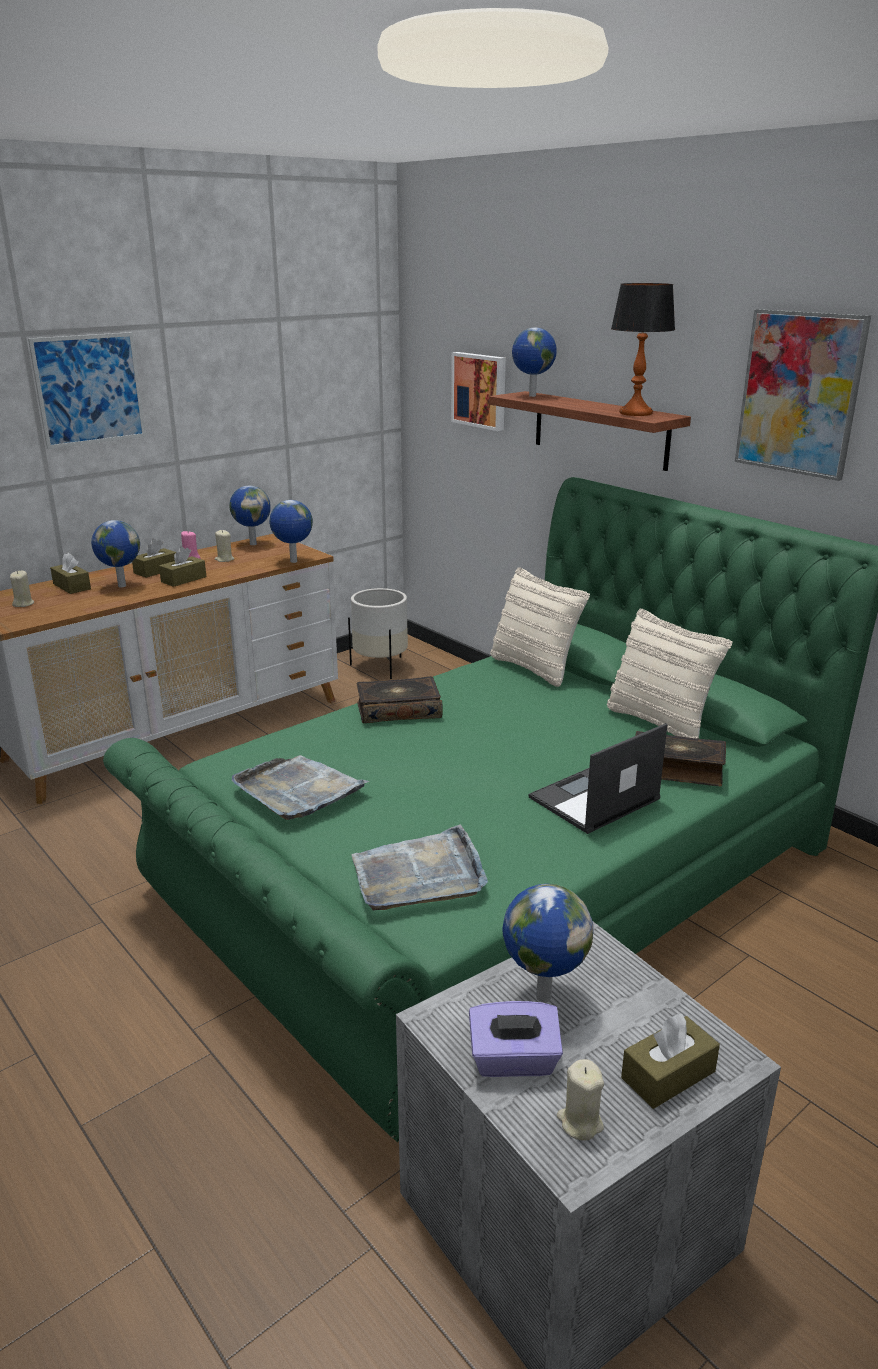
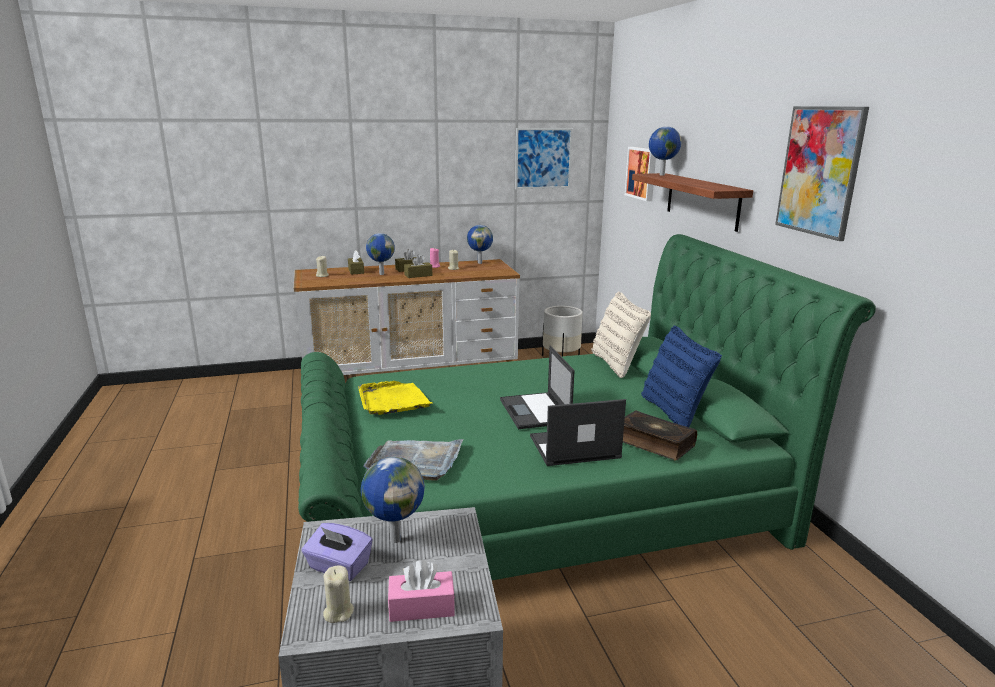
camera: 25 degrees right, 5 degrees down
picture [28,332,146,449] -> picture moved to [515,128,573,189]
grey tray [232,755,370,820] -> yellow tray [358,381,433,415]
globe [269,500,313,563] -> none
book [357,676,443,723] -> none
beige pillow [607,609,733,739] -> blue pillow [641,326,722,427]
table lamp [611,283,675,416] -> none
brown tissue box [621,1014,720,1109] -> pink tissue box [388,560,455,622]
none -> laptop [500,346,575,429]

